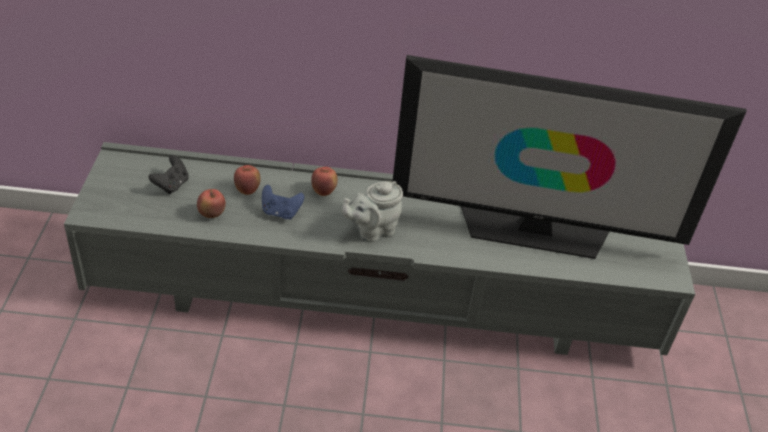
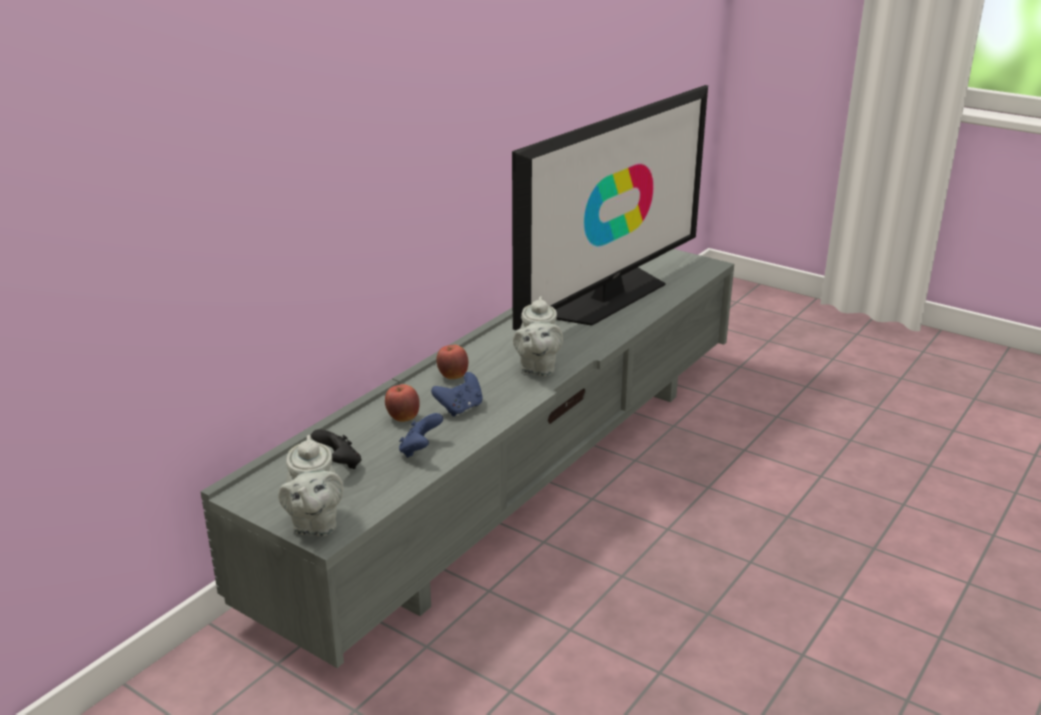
camera: 55 degrees left, 15 degrees down
apple [197,189,226,218] -> blue game controller [399,413,443,458]
none -> grey teapot [278,435,343,536]

